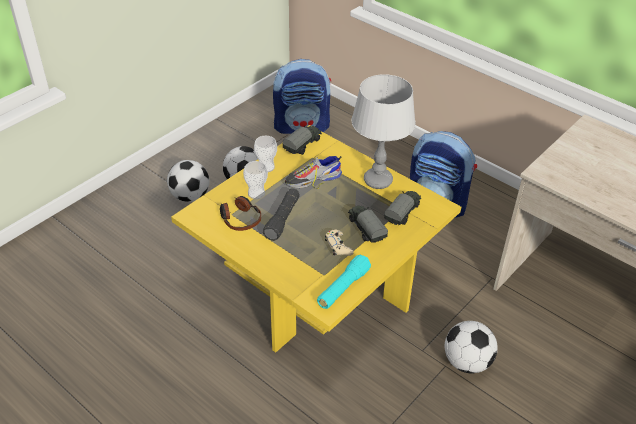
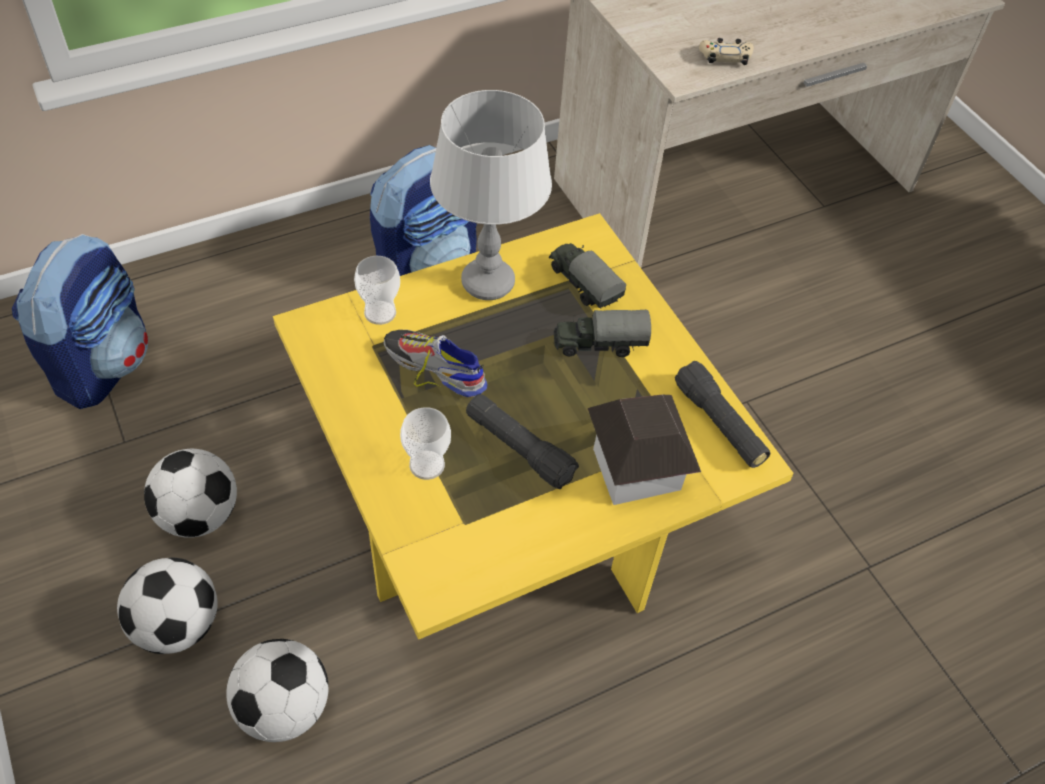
camera: 70 degrees left, 10 degrees up
headphones [220,196,261,231] -> none
cup [254,136,277,172] -> cup moved to [354,256,400,325]
toy truck [283,126,322,155] -> none
shoe [285,156,342,189] -> shoe turned 120 degrees clockwise [384,330,488,397]
turquoise flashlight [317,254,371,309] -> black flashlight [675,361,770,468]
beige game controller [325,229,354,256] -> beige game controller moved to [699,38,754,65]
football [445,321,498,373] -> football moved to [226,639,328,742]
none -> toy house [588,395,701,505]

